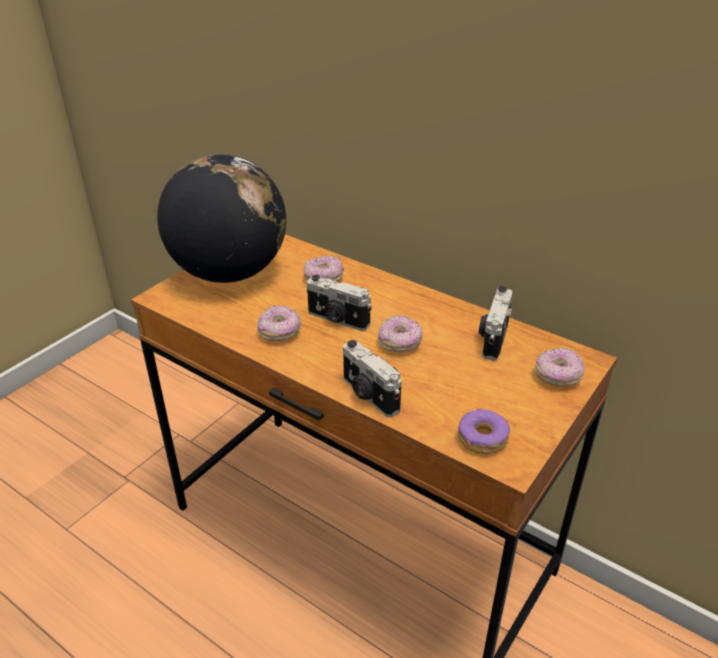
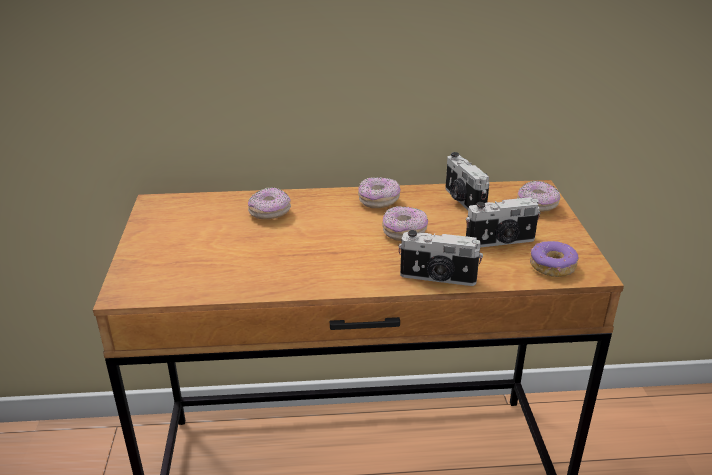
camera: 40 degrees left, 5 degrees down
globe [157,155,286,283] -> none
donut [257,305,301,341] -> donut moved to [358,177,401,208]
camera [307,275,372,331] -> camera moved to [466,197,540,247]

